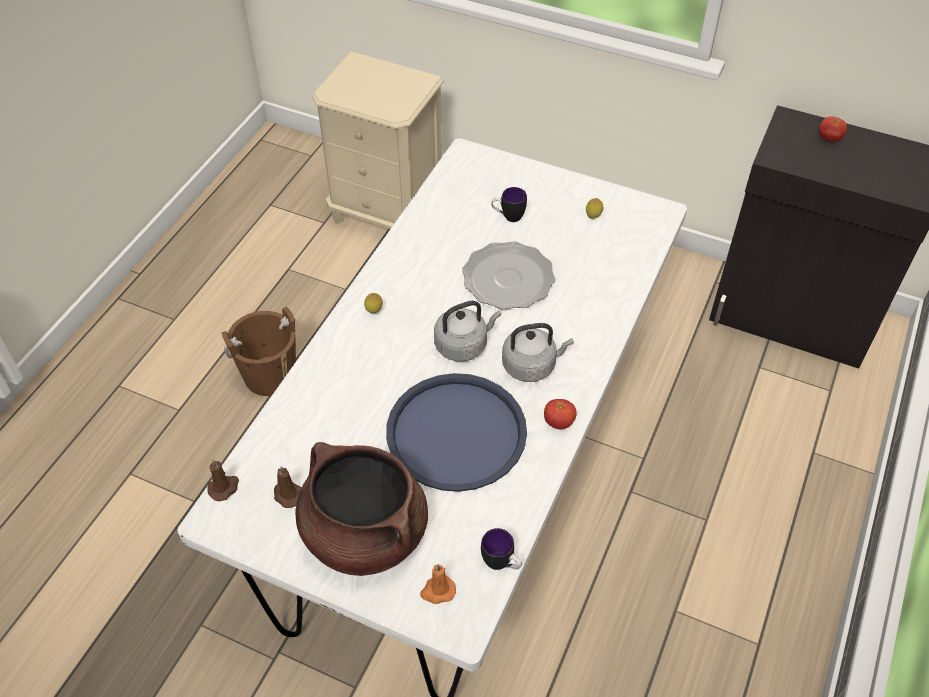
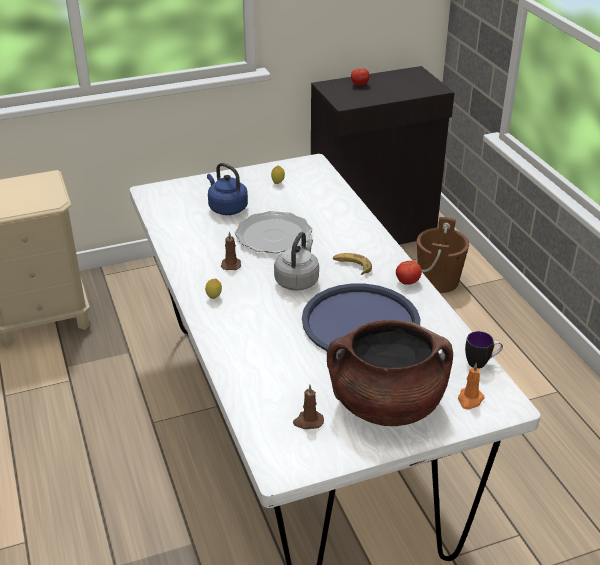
camera: 45 degrees left, 15 degrees down
brown candle [207,459,239,501] -> brown candle moved to [221,231,241,270]
brown bucket [222,307,296,396] -> brown bucket moved to [415,217,469,293]
mug [491,187,527,222] -> blue kettle [207,163,248,215]
grey kettle [502,323,574,382] -> banana [333,253,372,275]

